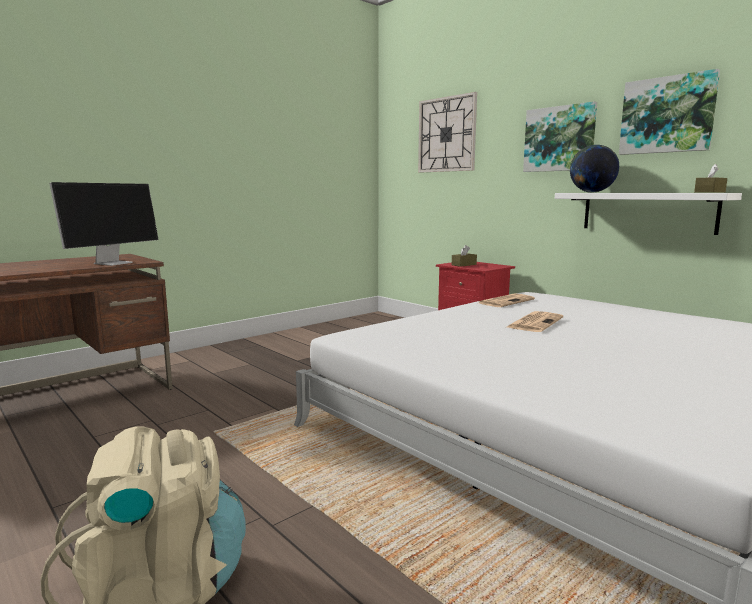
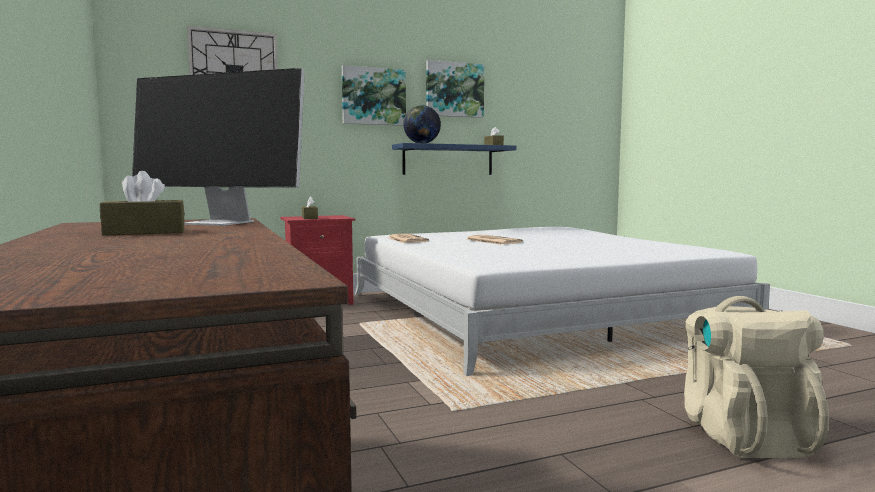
camera: 70 degrees left, 5 degrees down
monitor [49,182,158,266] -> monitor turned 150 degrees clockwise [132,68,305,226]
white shelf [555,193,742,235] -> blue shelf [392,143,516,175]
none -> brown tissue box [100,171,185,236]

